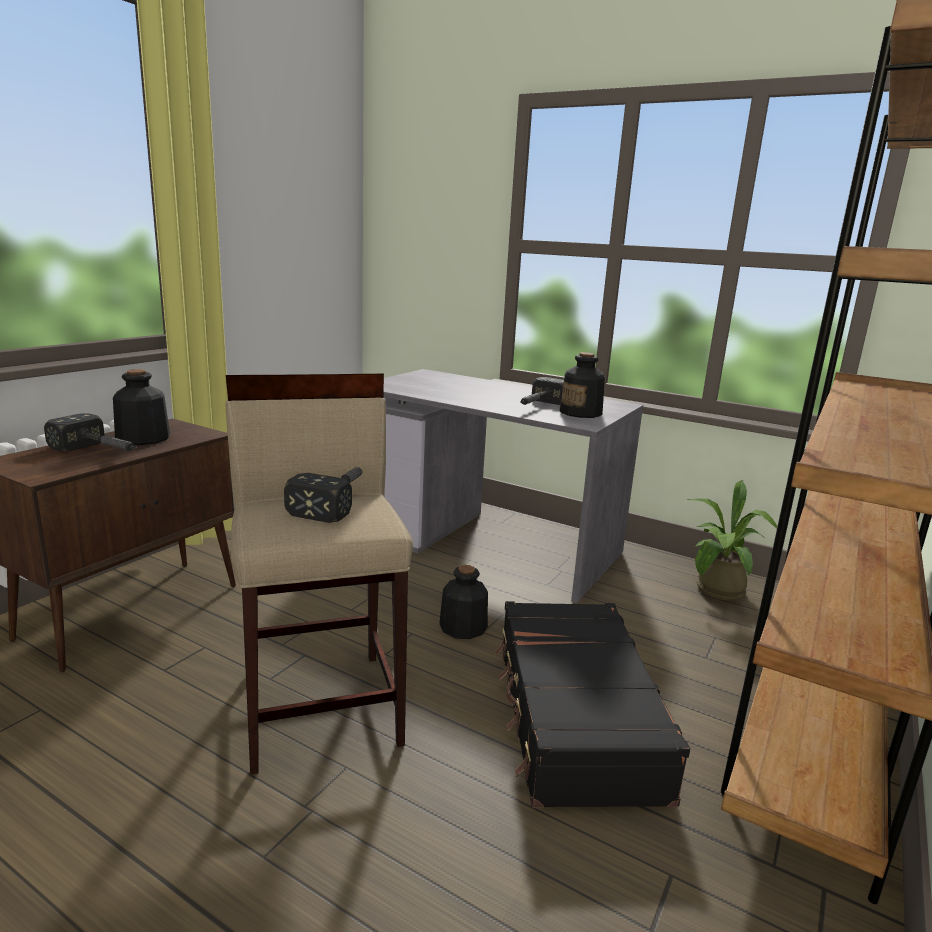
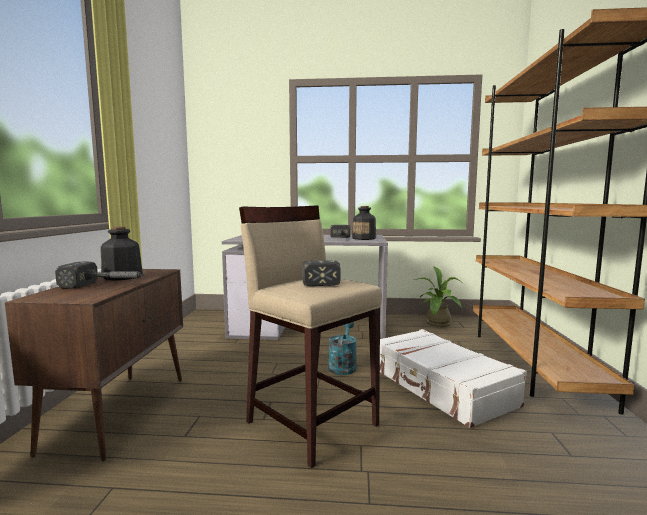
camera: 25 degrees left, 10 degrees down
bottle [439,565,488,639] -> turquoise watering can [328,322,357,375]
black suitcase [495,601,690,808] -> white suitcase [380,329,527,428]

